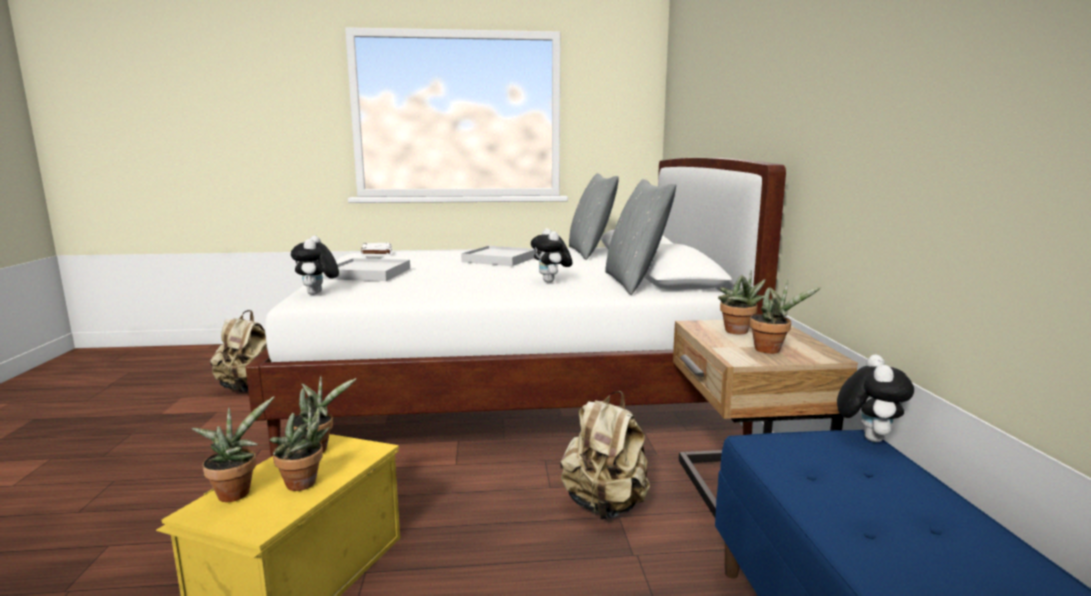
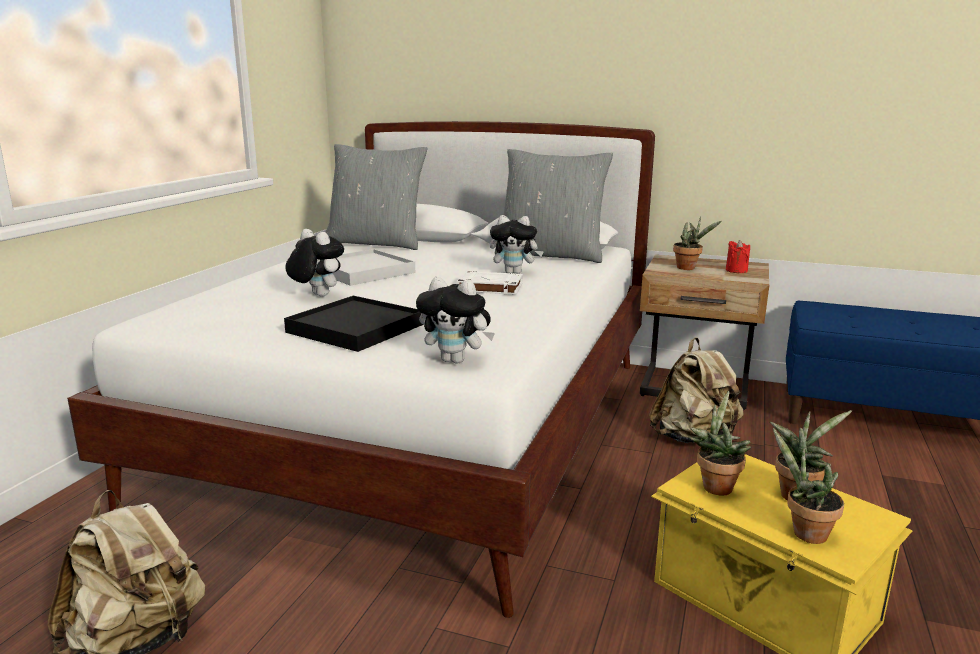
camera: 65 degrees left, 5 degrees up
white tray [323,258,410,281] -> black tray [284,296,424,352]
white book [361,242,392,256] -> white book moved to [457,271,523,295]
potted plant [749,280,822,354] -> red candle [726,240,750,273]
plush toy [837,355,914,442] -> plush toy moved to [285,229,344,297]

